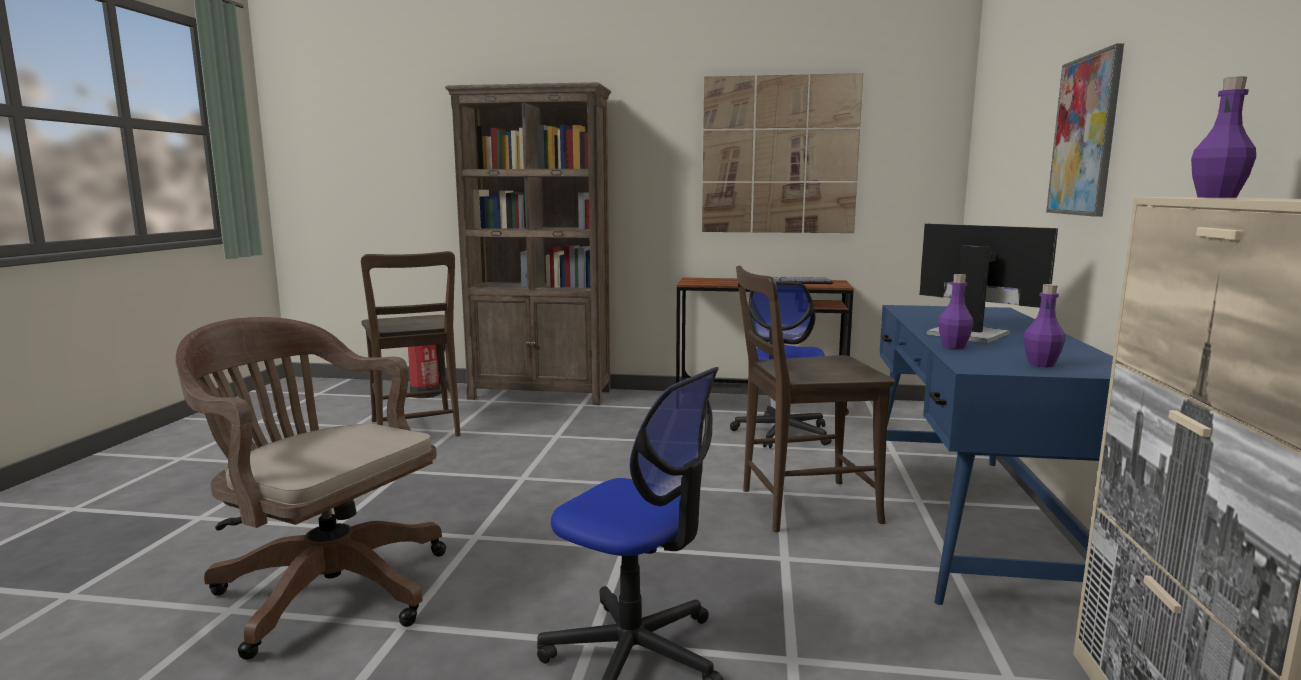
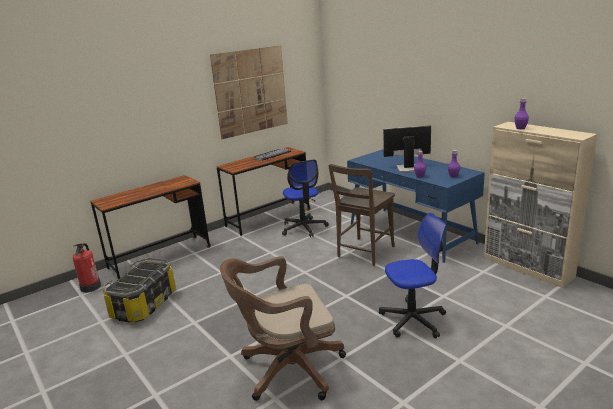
camera: 45 degrees left, 10 degrees up
brown chair [361,251,460,437] -> storage box [103,258,176,323]
brown bookcase [445,82,611,405] -> brown desk [90,175,211,279]
picture [1046,43,1124,217] -> none

